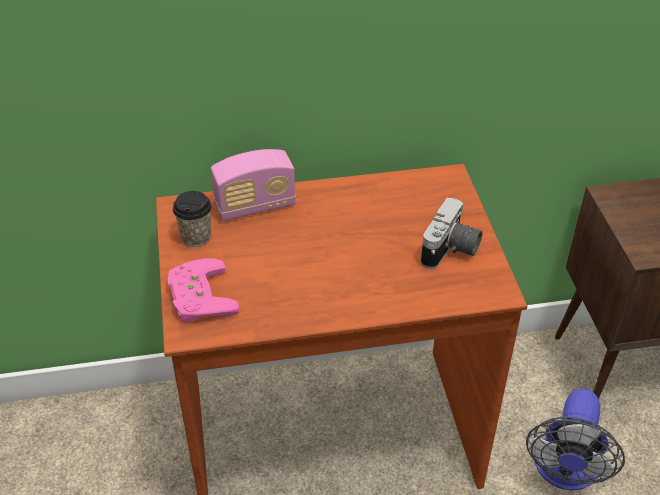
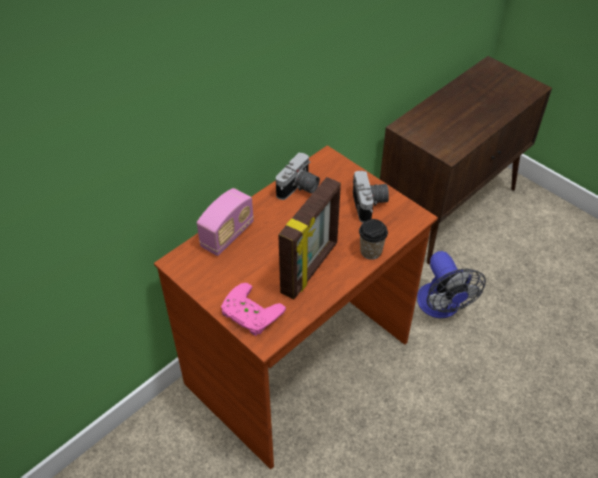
camera: 35 degrees left, 5 degrees up
cup [173,191,212,247] -> cup moved to [359,219,388,260]
none -> camera [276,153,320,200]
none -> picture frame [278,177,341,299]

